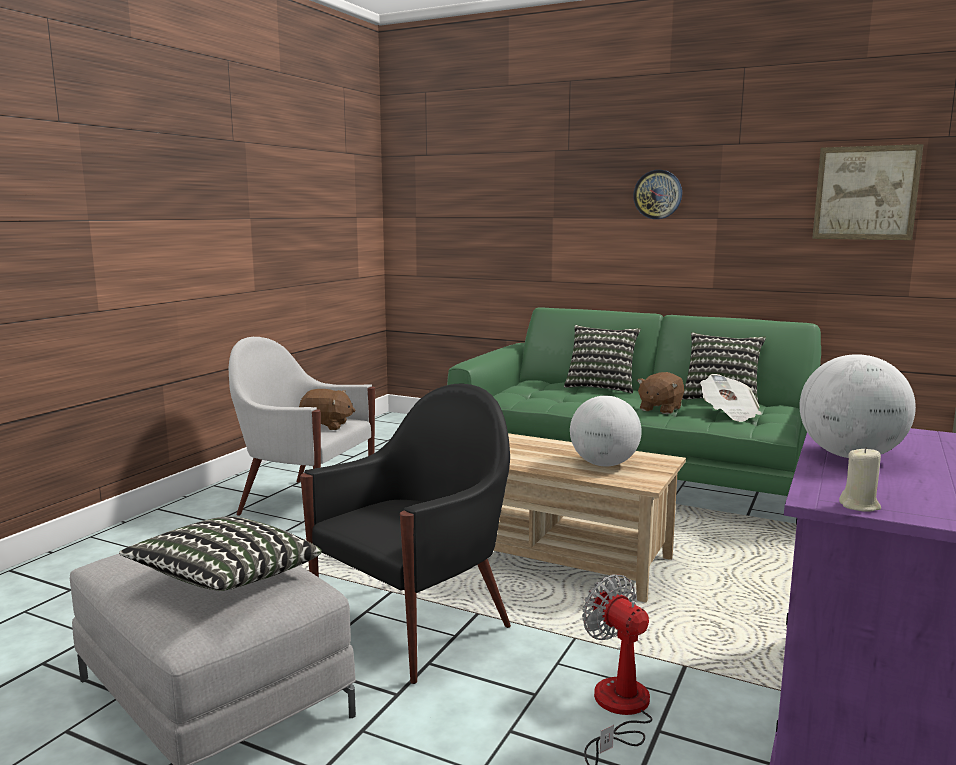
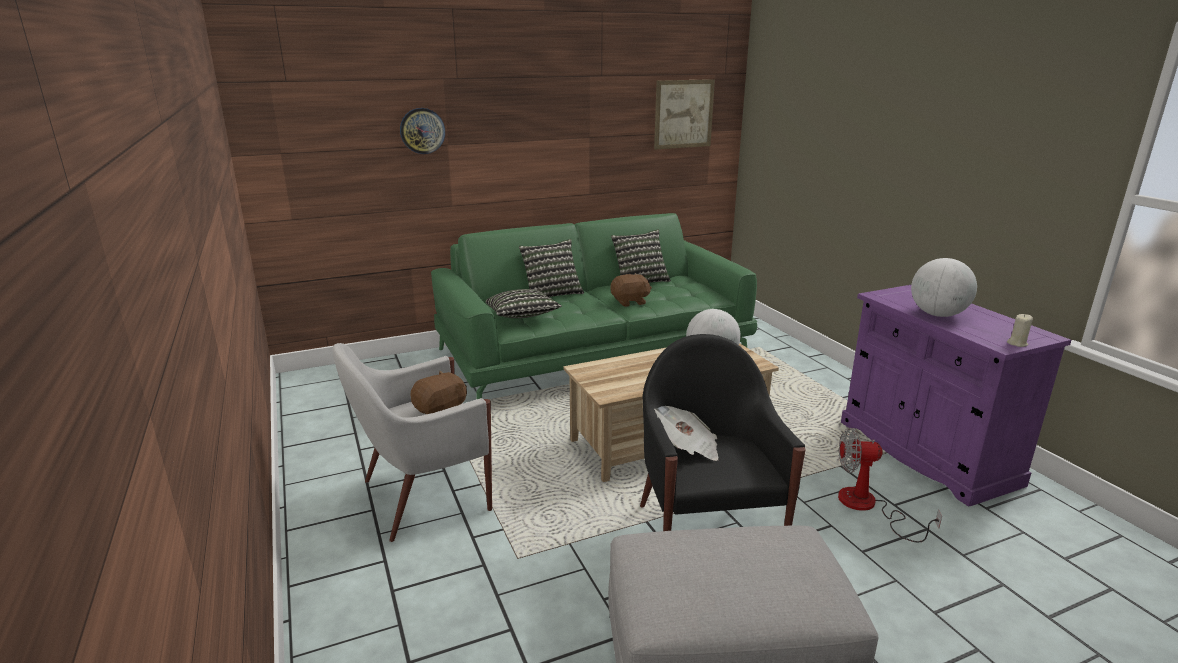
camera: 50 degrees left, 10 degrees up
pillow [119,516,322,591] -> pillow moved to [485,289,562,318]
wall clock [633,170,682,219] -> wall clock moved to [400,108,445,154]
brown plush toy [637,372,684,414] -> brown plush toy turned 90 degrees counterclockwise [610,273,652,307]
newspaper [700,374,762,422] -> newspaper moved to [654,406,718,461]

